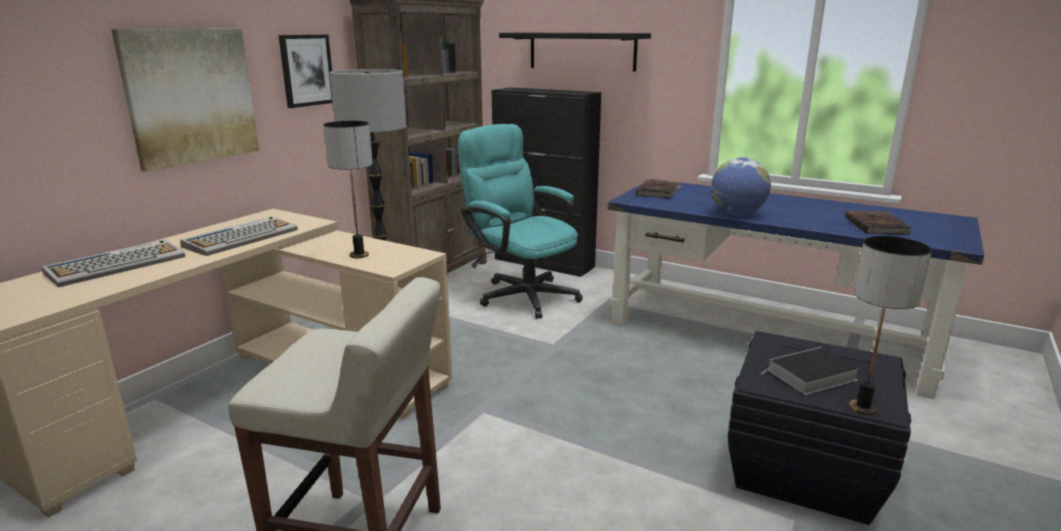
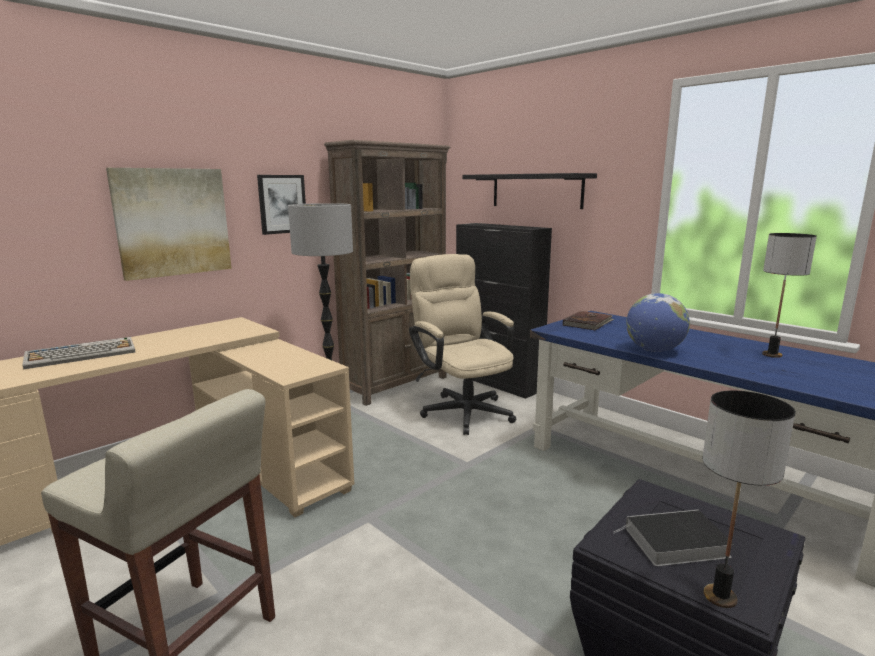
camera: 15 degrees right, 5 degrees down
keyboard [180,216,298,256] -> none
table lamp [323,121,373,258] -> table lamp moved to [762,233,817,358]
turquoise office chair [458,124,583,319] -> beige office chair [409,254,516,435]
brown book [845,210,912,235] -> none

